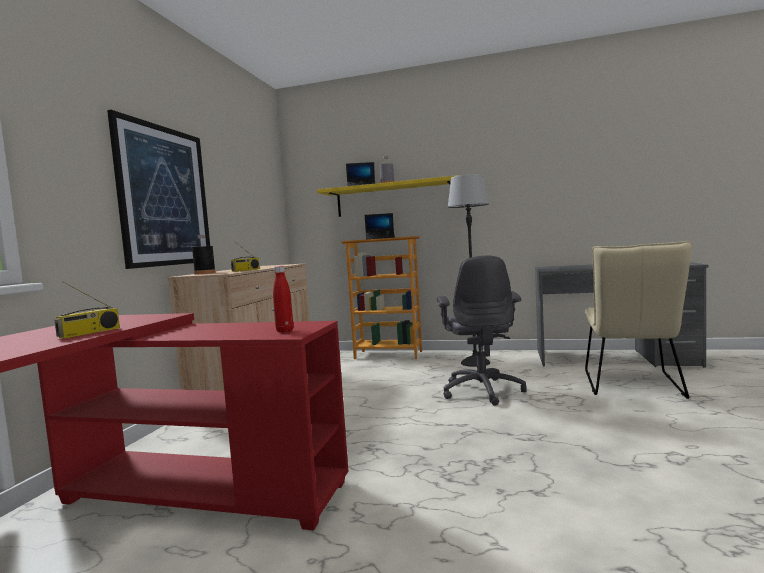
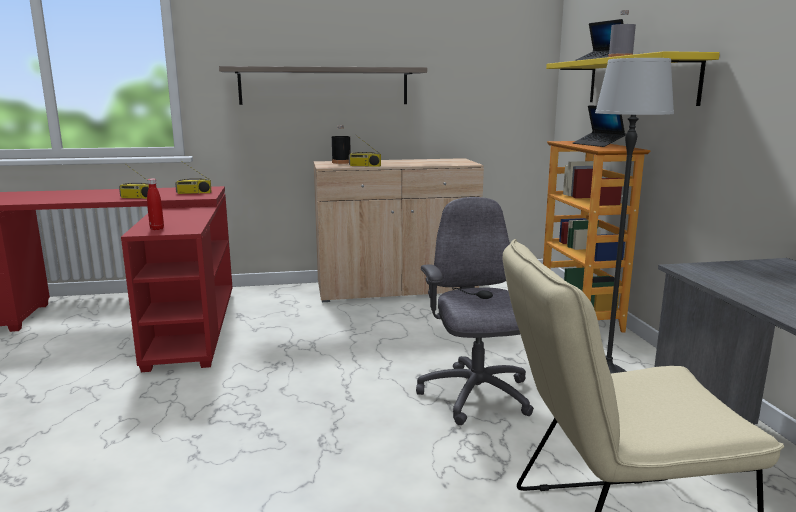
camera: 65 degrees right, 10 degrees up
picture [107,110,210,269] -> shelf [219,66,427,105]
grey office chair [437,255,526,406] -> grey office chair turned 105 degrees clockwise [416,197,534,425]
none -> radio [175,162,212,194]

